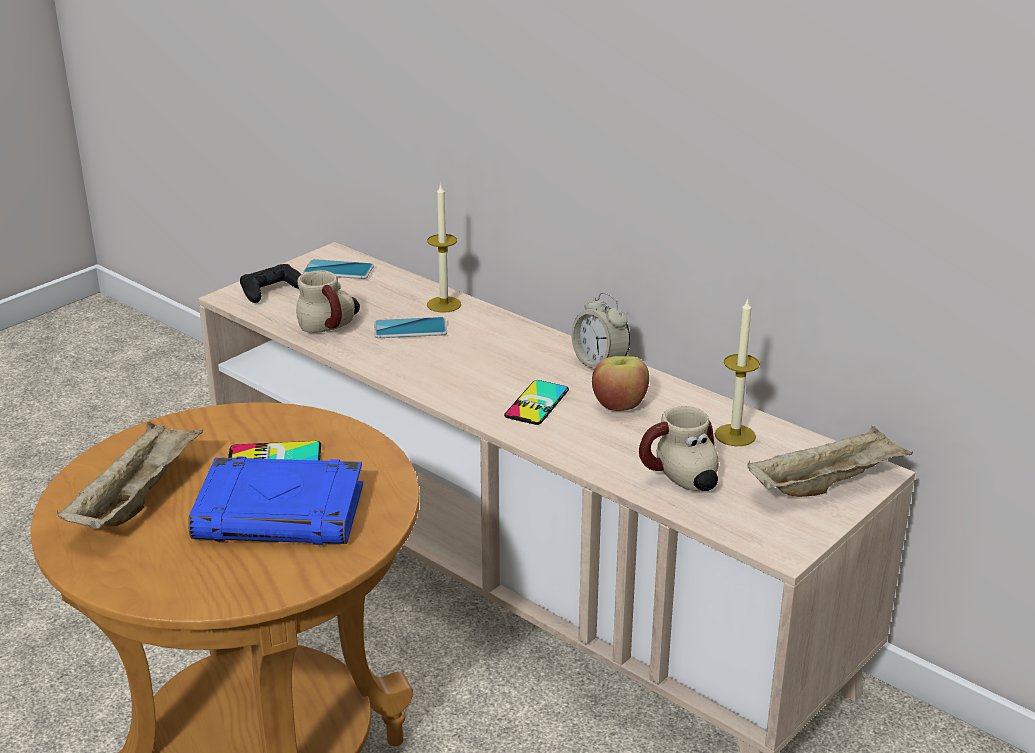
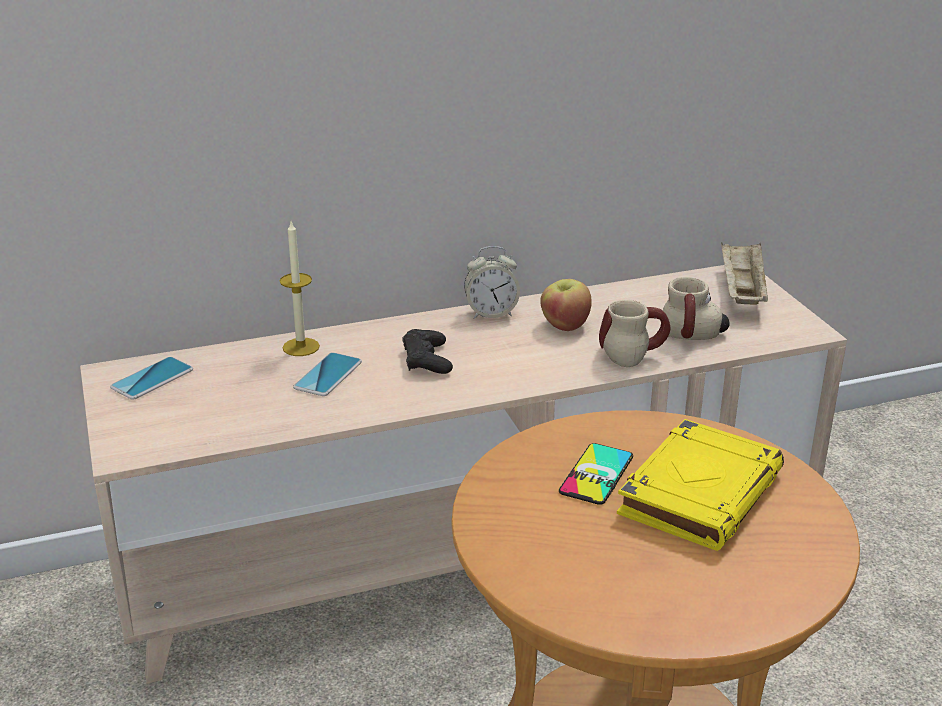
camera: 60 degrees left, 0 degrees up
beige tray [57,421,203,529] -> none
blue book [188,456,363,545] -> yellow book [617,419,784,551]
black game controller [240,264,302,303] -> black game controller moved to [403,329,453,374]
mug [296,270,360,333] -> mug moved to [599,300,670,367]
phone [504,380,569,425] -> none
candle [715,298,760,446] -> none

